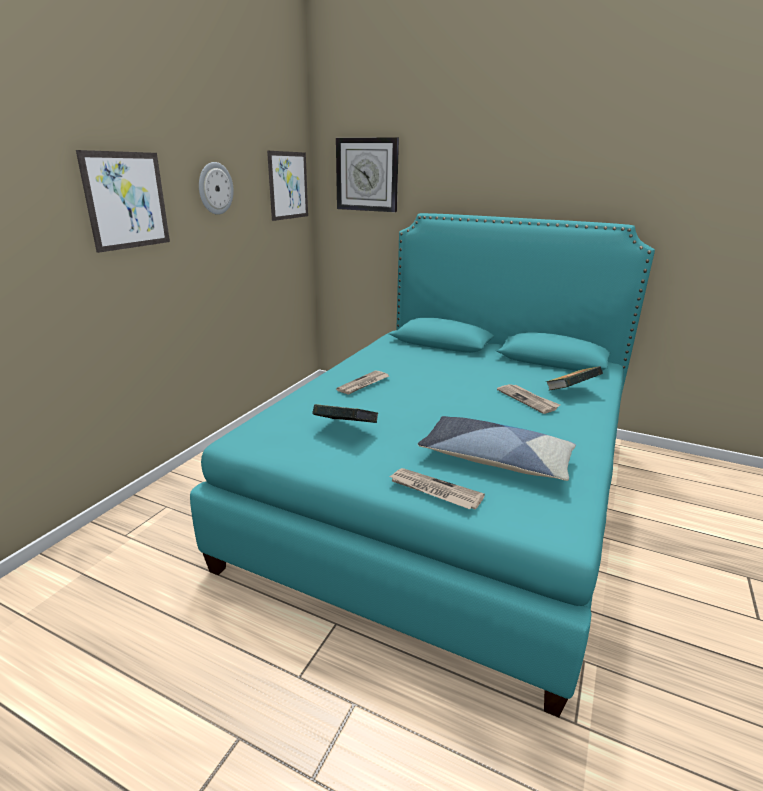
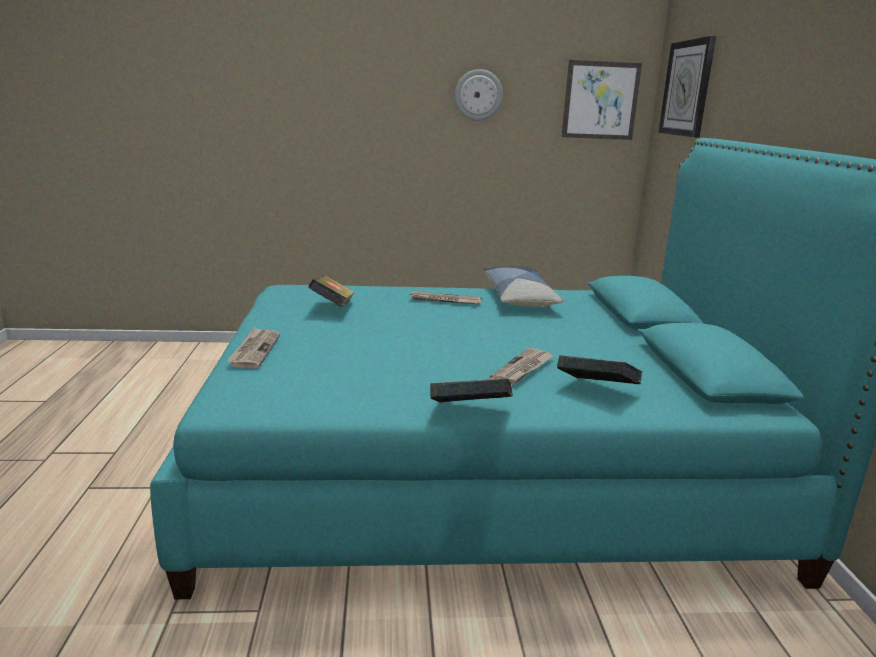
camera: 60 degrees right, 5 degrees down
picture [76,150,170,253] -> none
pillow [418,416,576,481] -> pillow moved to [483,266,565,307]
none -> book [430,379,513,403]

